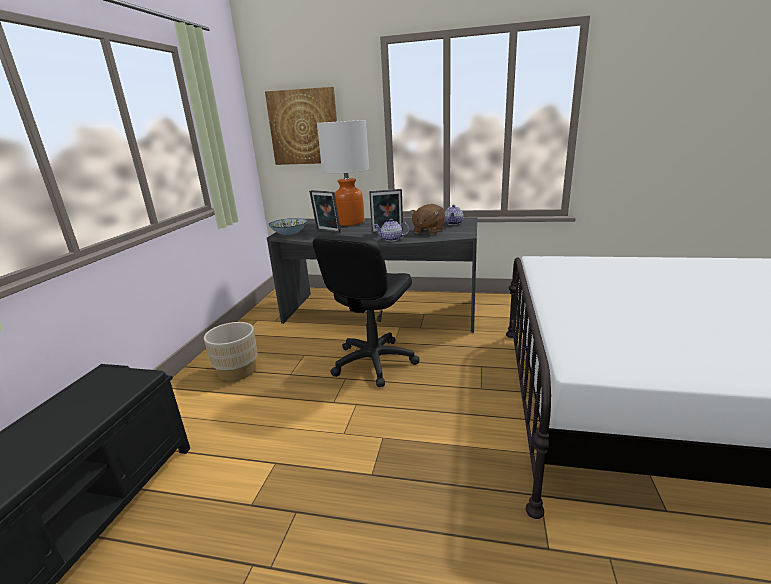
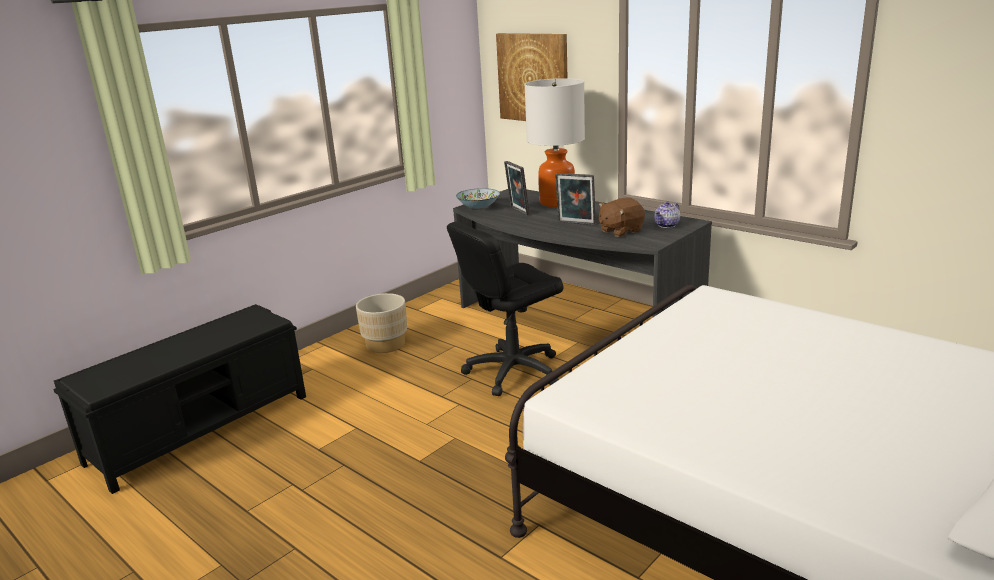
camera: 30 degrees right, 0 degrees up
teapot [374,219,409,241] -> none

